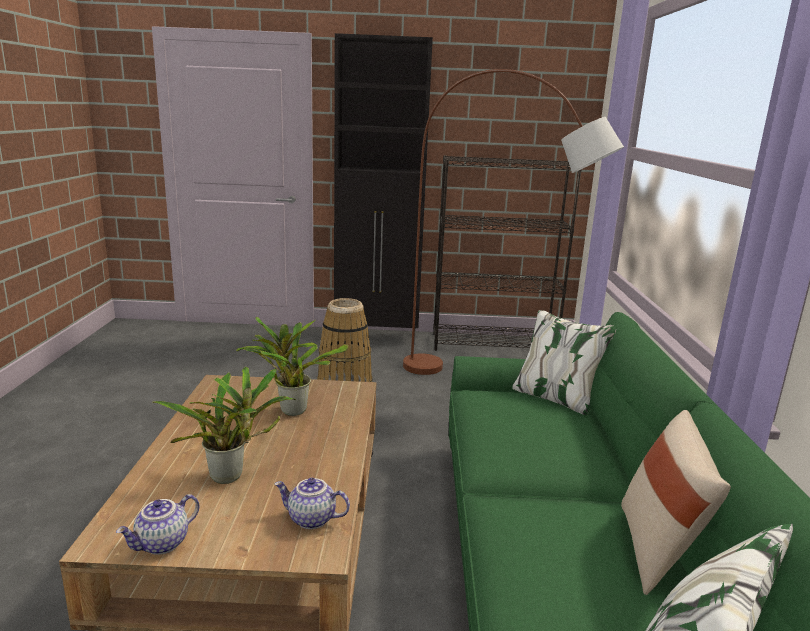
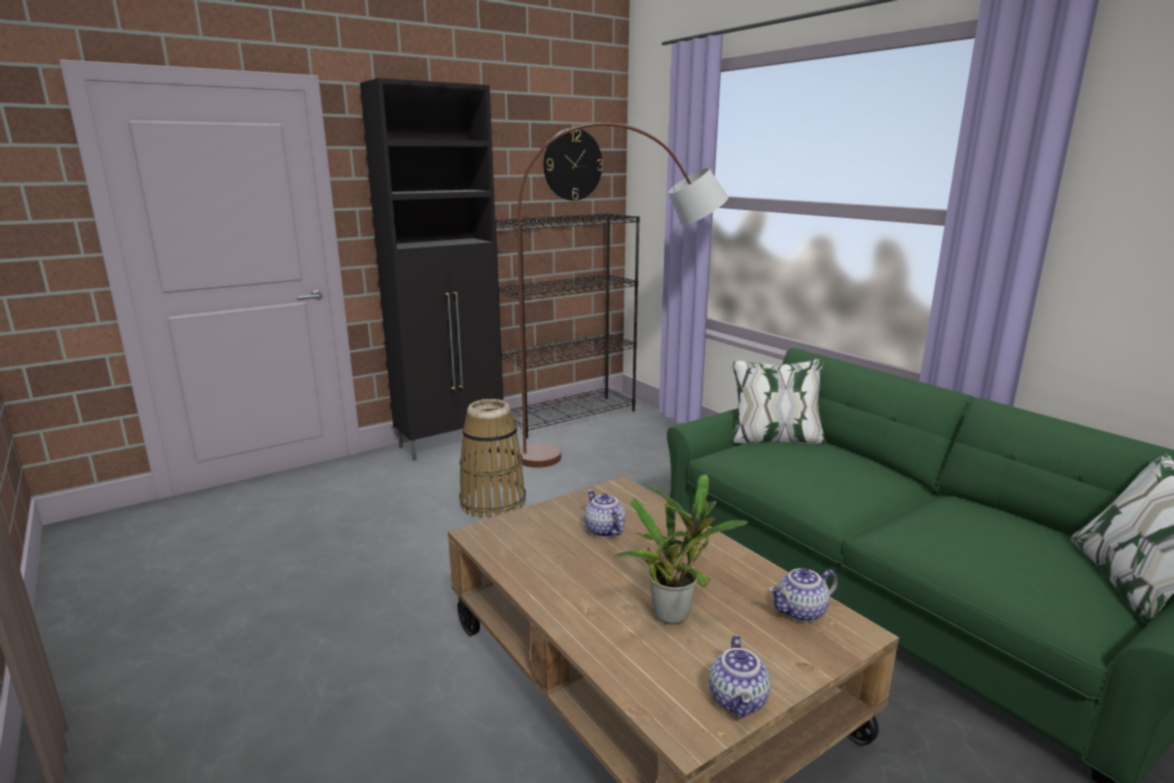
camera: 35 degrees left, 0 degrees up
potted plant [236,317,349,416] -> teapot [584,490,625,537]
beige pillow [621,410,731,595] -> none
none -> wall clock [544,129,603,201]

